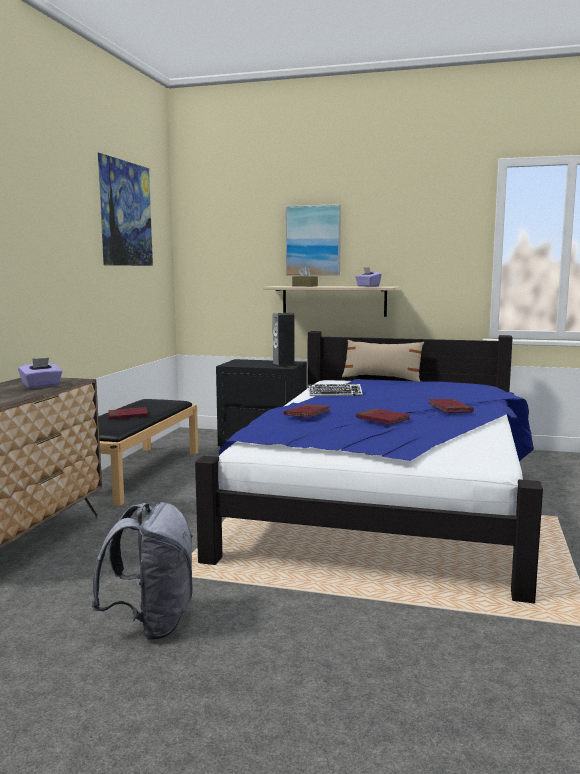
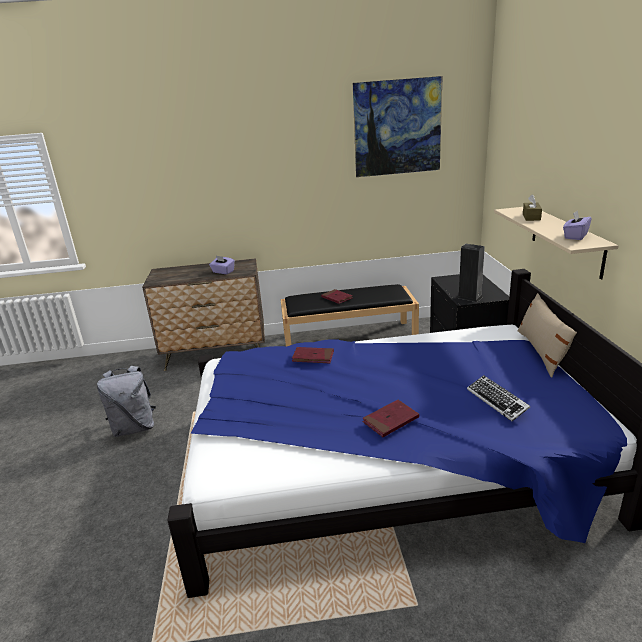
camera: 70 degrees right, 15 degrees up
picture [286,204,341,276] -> none
keyboard [308,384,363,396] -> keyboard moved to [467,375,530,421]
red book [356,408,411,424] -> none

